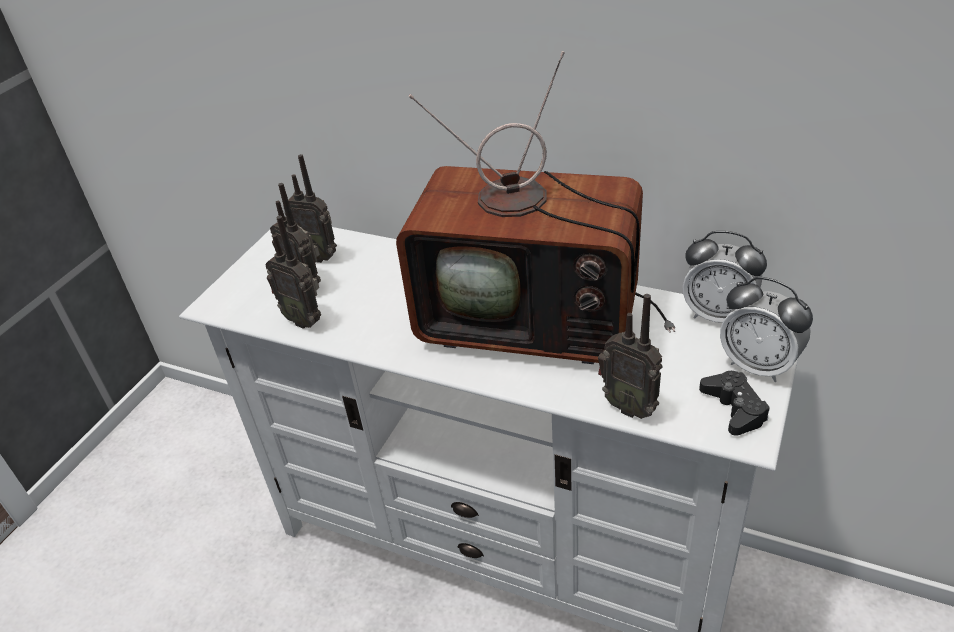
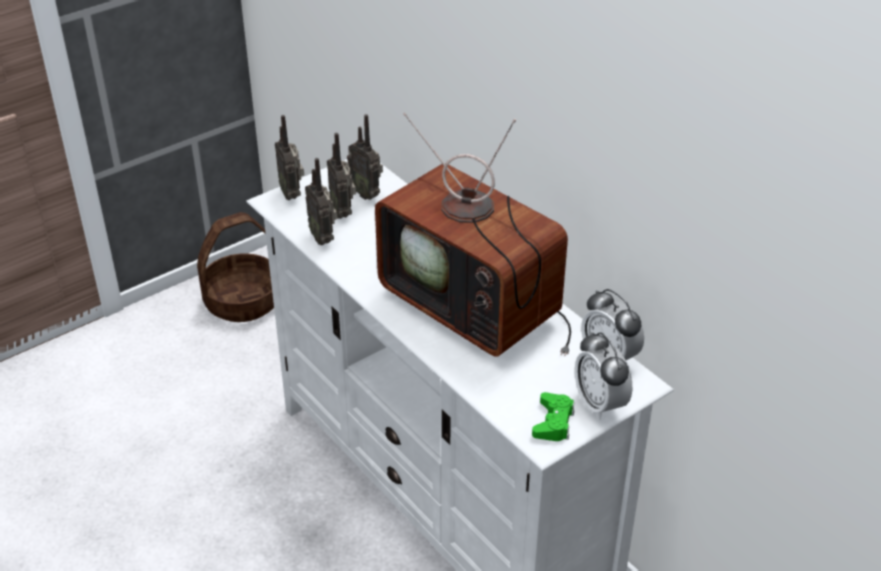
camera: 25 degrees right, 0 degrees up
radio [598,294,663,419] -> radio moved to [275,115,304,200]
black game controller [699,371,770,436] -> green game controller [532,392,574,441]
none -> basket [197,212,274,322]

